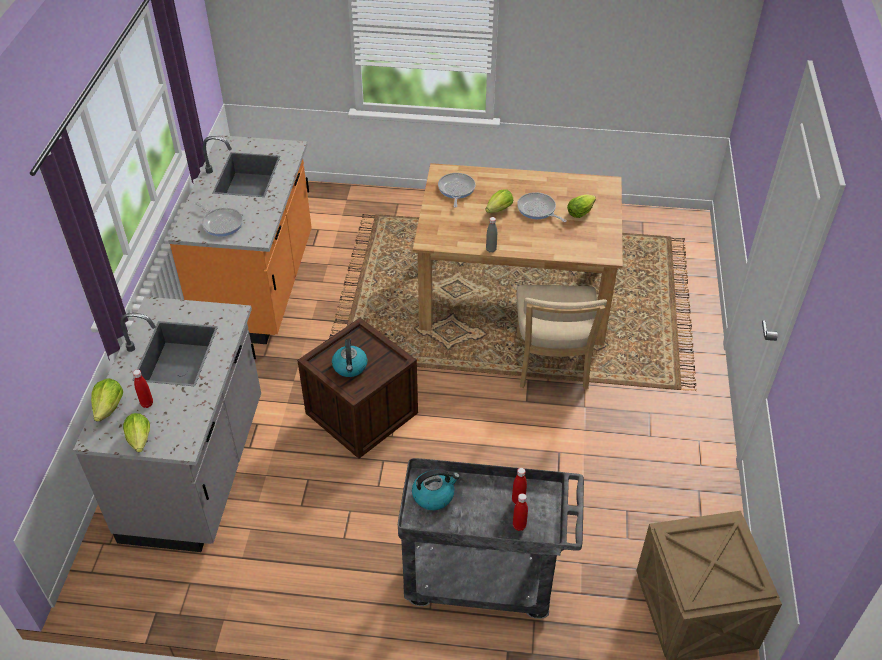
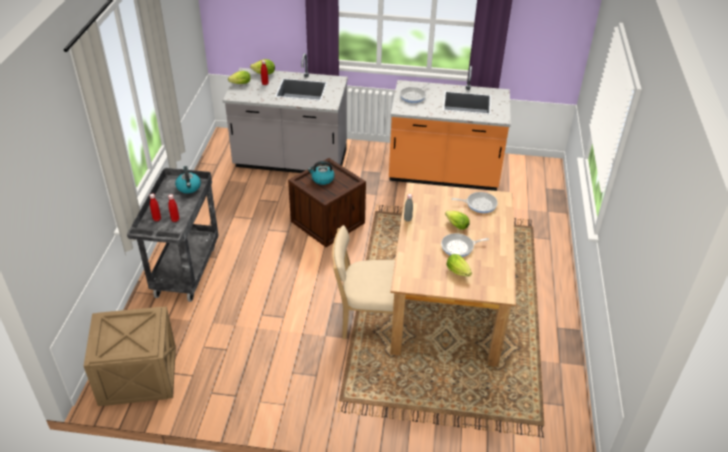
camera: 90 degrees right, 5 degrees down
frying pan [517,192,567,222] -> frying pan turned 150 degrees counterclockwise [441,233,489,257]

